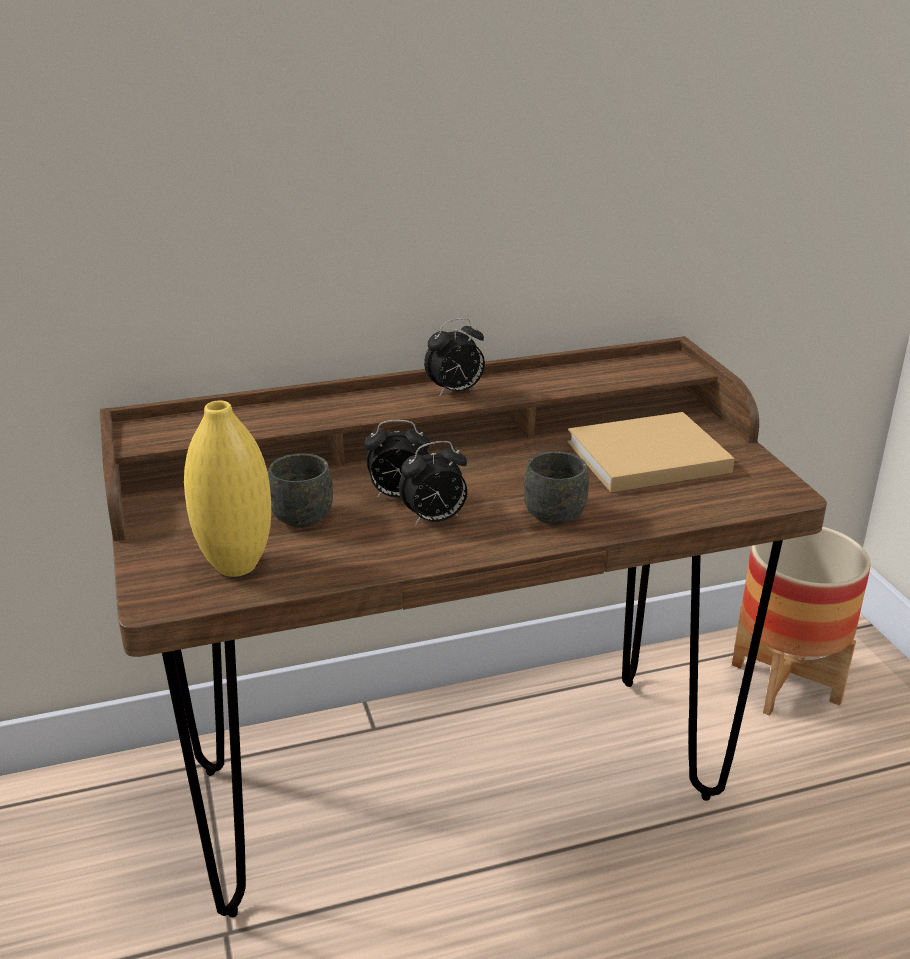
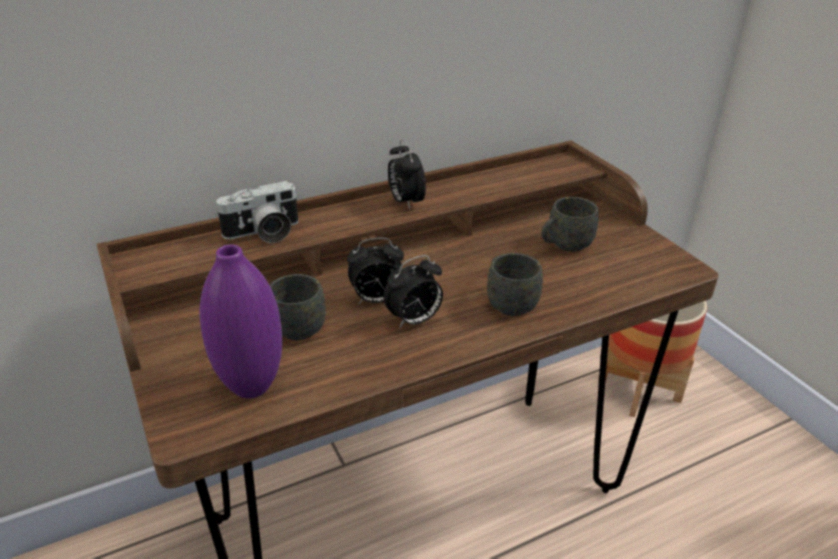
camera: 10 degrees left, 5 degrees up
yellow vase [184,401,271,577] -> purple vase [200,244,282,398]
alarm clock [424,318,485,397] -> alarm clock turned 105 degrees clockwise [388,139,426,209]
beige book [568,412,735,492] -> grey mug [541,197,599,252]
none -> camera [215,181,299,243]

